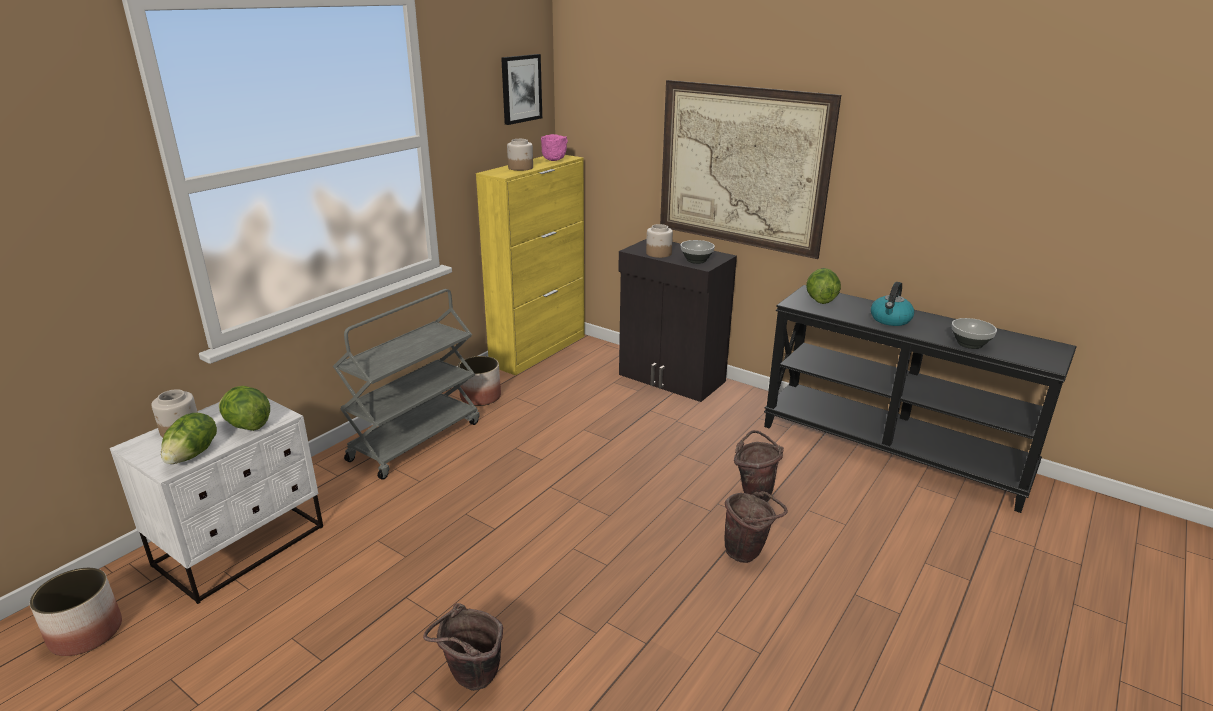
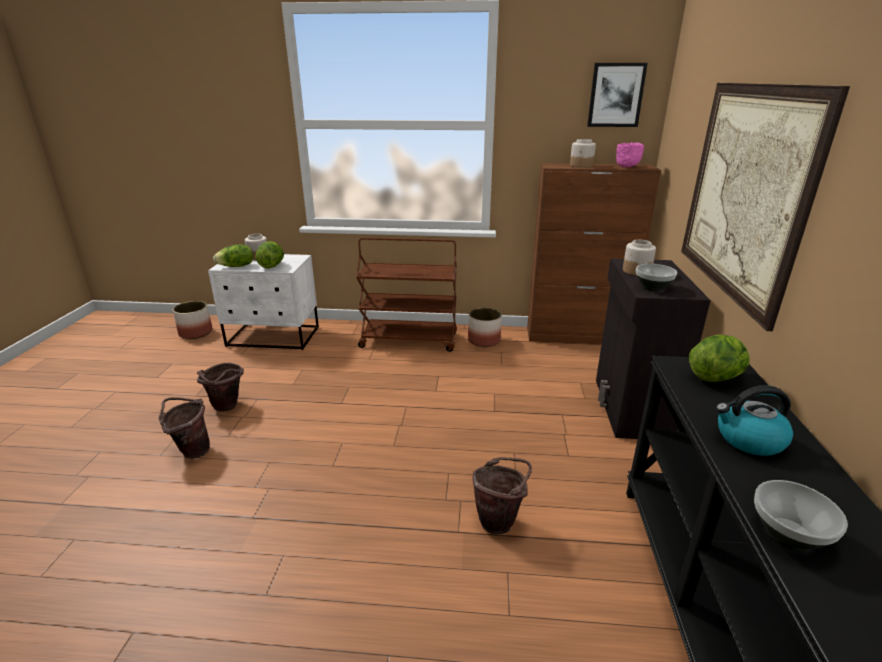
camera: 60 degrees right, 0 degrees up
grey cart [333,289,479,480] -> brown cart [356,237,457,352]
yellow cabinet [476,155,585,376] -> brown cabinet [527,163,661,344]
brown bucket [724,491,788,563] -> brown bucket moved to [197,363,244,412]

